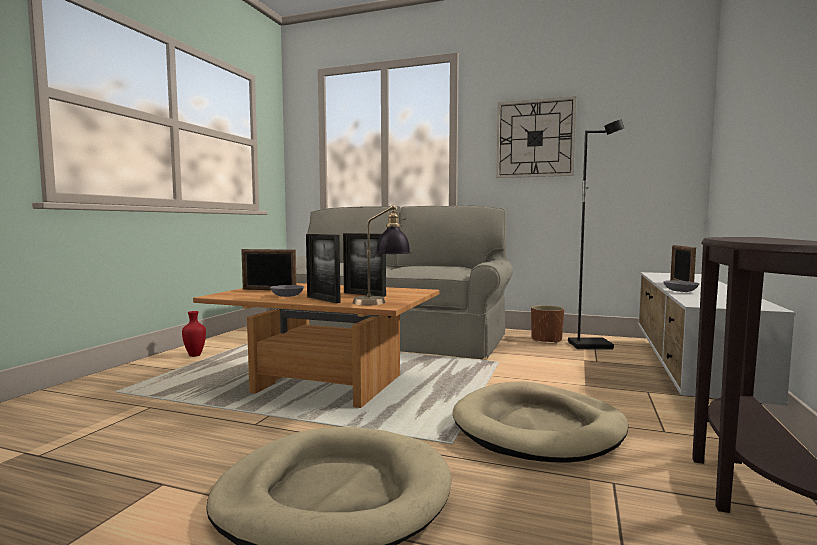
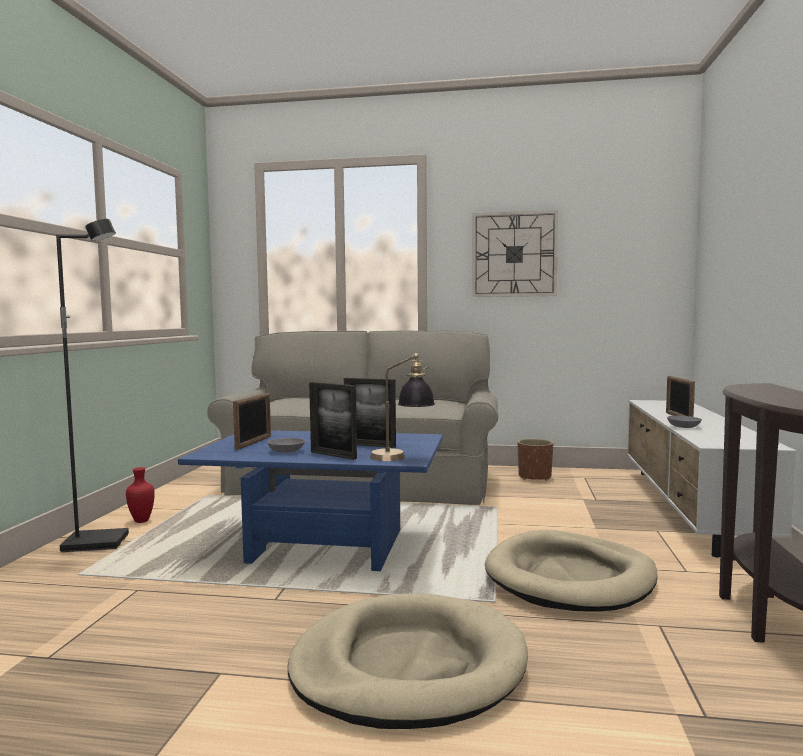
camera: 10 degrees left, 0 degrees up
brown coffee table [193,283,440,408] -> blue coffee table [178,430,443,571]
picture frame [241,249,297,290] -> picture frame turned 75 degrees counterclockwise [233,393,271,450]
black floor lamp [568,119,624,350] -> black floor lamp moved to [56,219,129,552]

